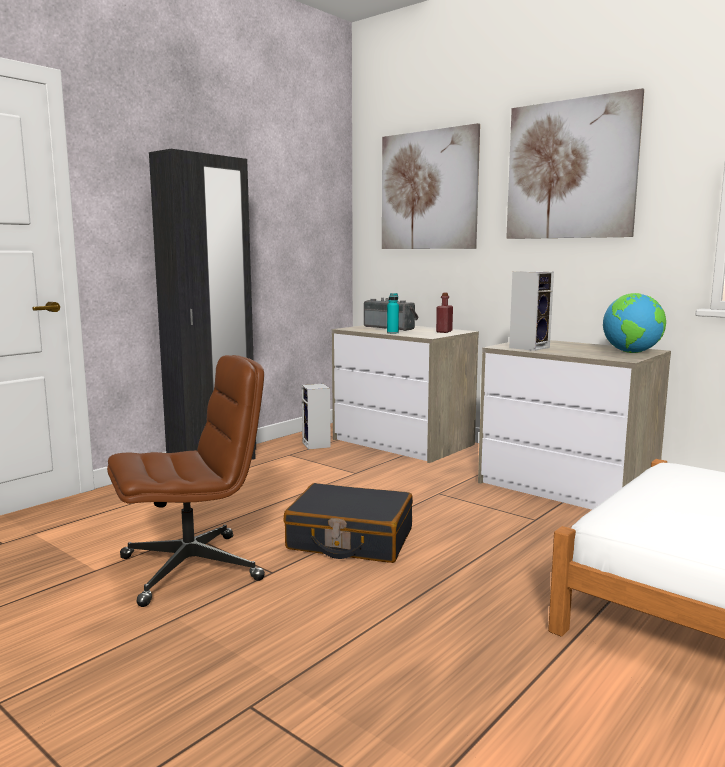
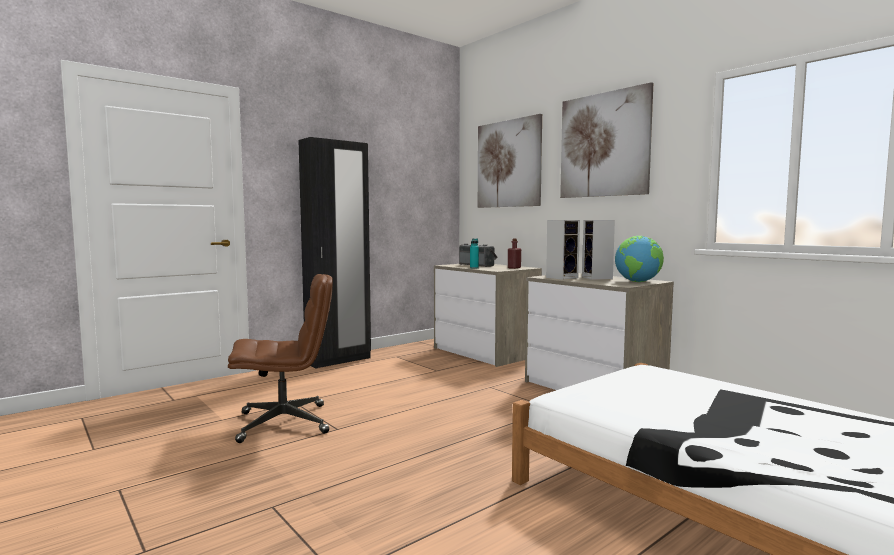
camera: 10 degrees right, 5 degrees down
black suitcase [284,483,413,563] -> none
speaker [301,384,331,450] -> speaker moved to [582,220,615,280]

